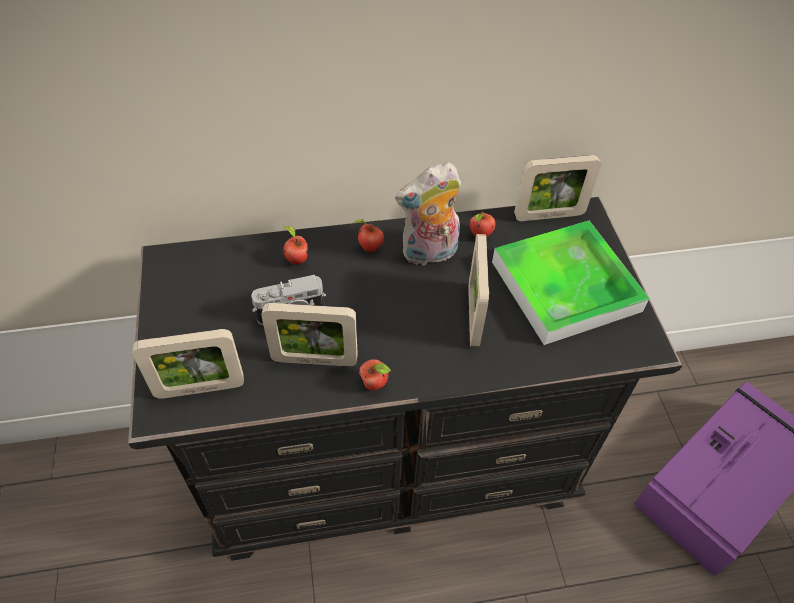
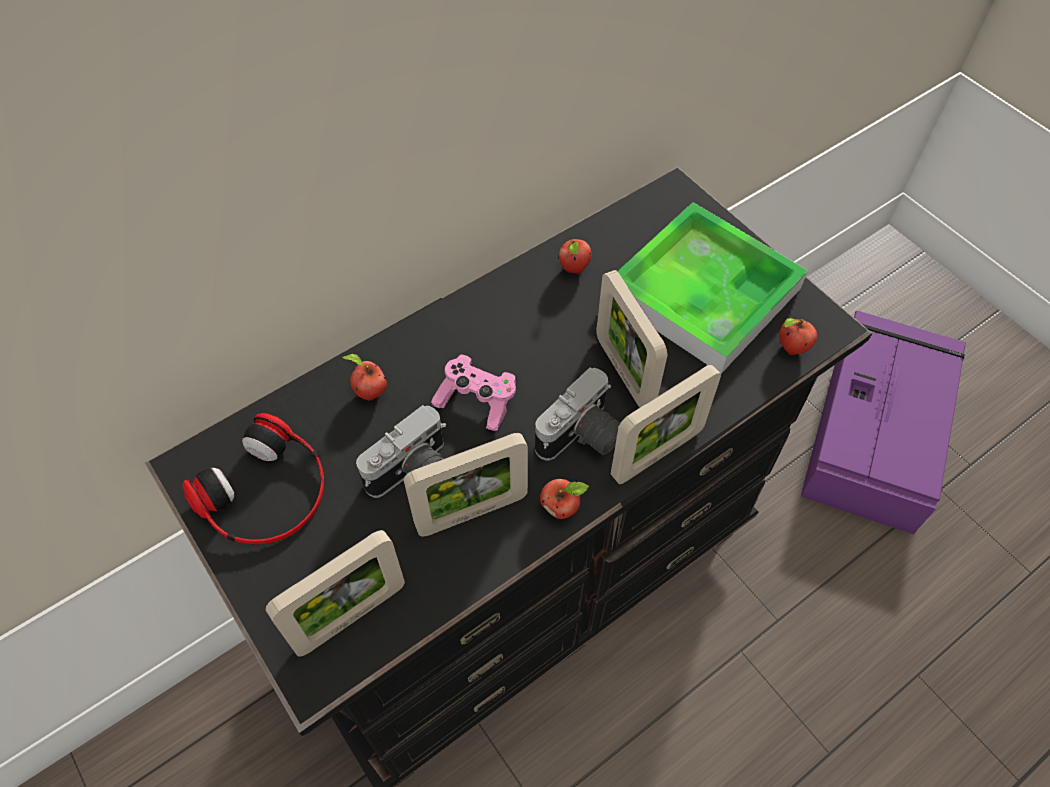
camera: 25 degrees left, 5 degrees up
apple [354,219,384,252] -> apple moved to [779,318,817,355]
plush toy [395,162,461,266] -> none
picture frame [514,155,601,221] -> picture frame moved to [611,364,721,484]
none -> headphones [182,413,324,545]
none -> pink game controller [431,355,517,431]
none -> camera [535,368,620,461]

